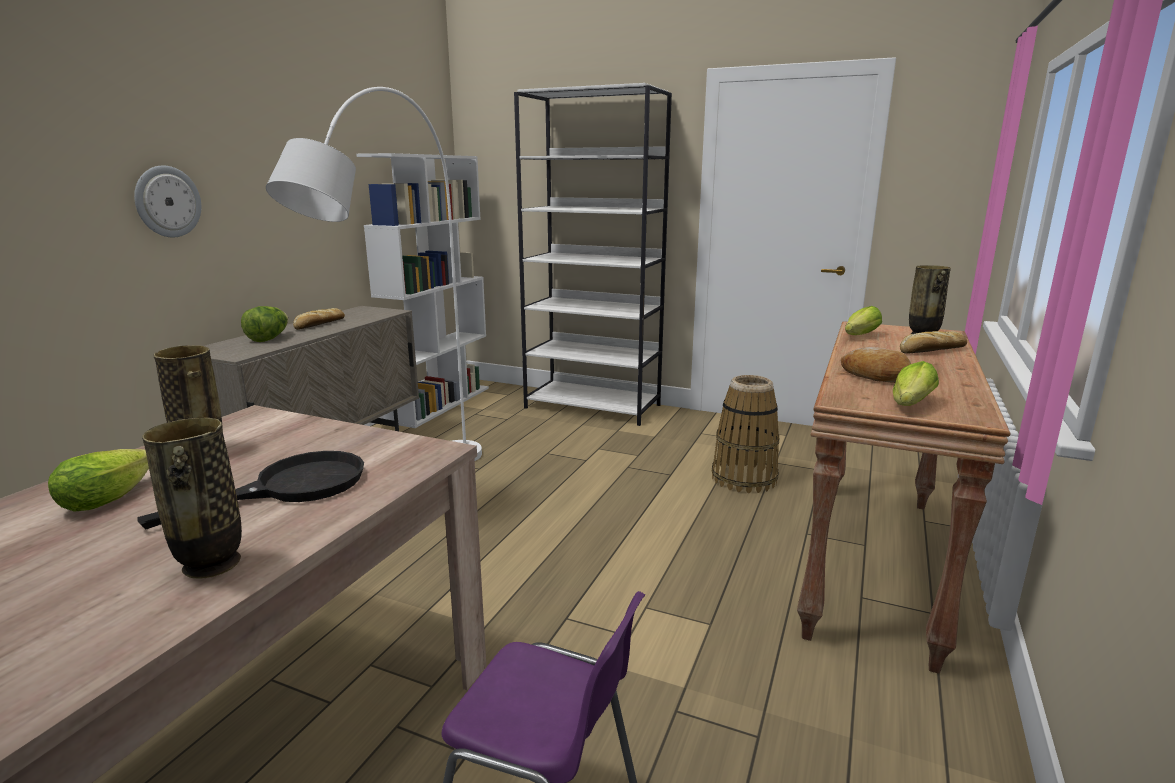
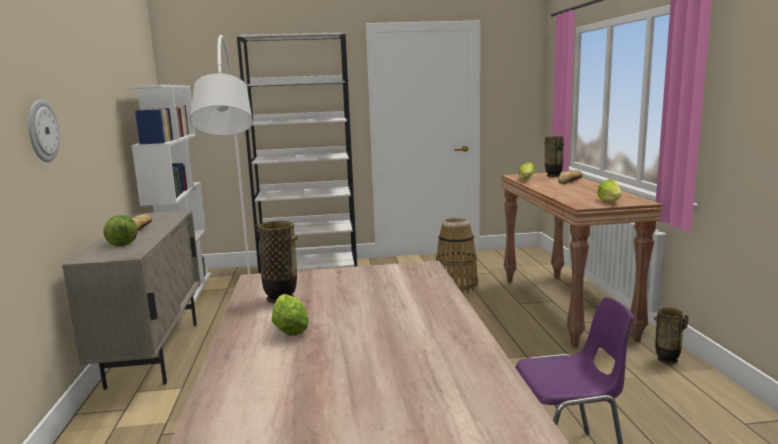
camera: 30 degrees left, 5 degrees down
black frying pan [137,451,364,529] -> none
vase [142,418,242,579] -> vase moved to [654,307,689,364]
bread [841,347,911,383] -> none

